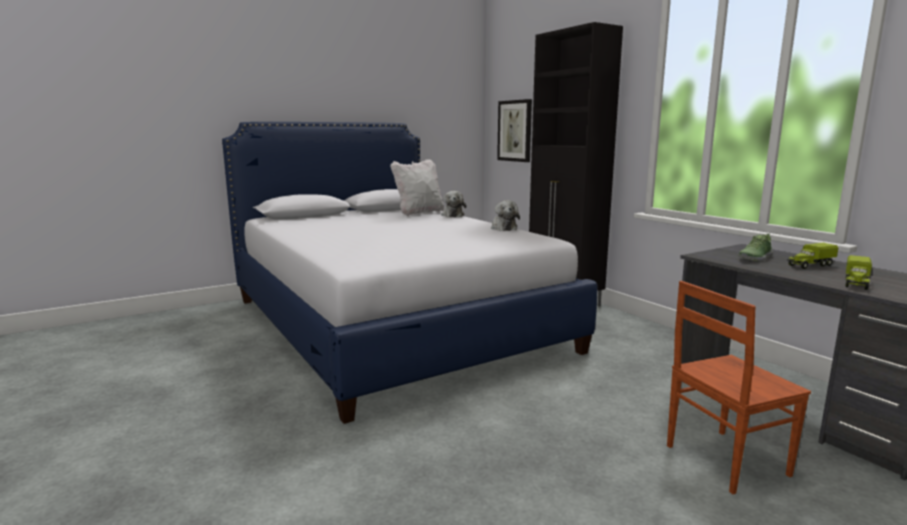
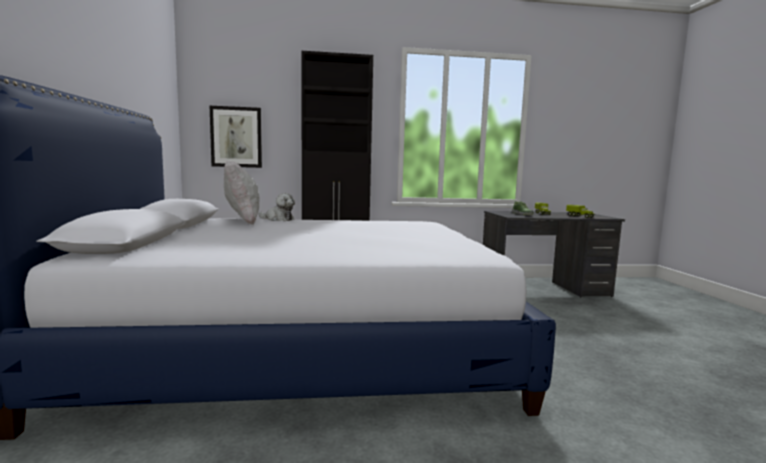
camera: 65 degrees left, 5 degrees down
plush toy [491,200,520,231] -> none
brown chair [667,281,811,494] -> none

